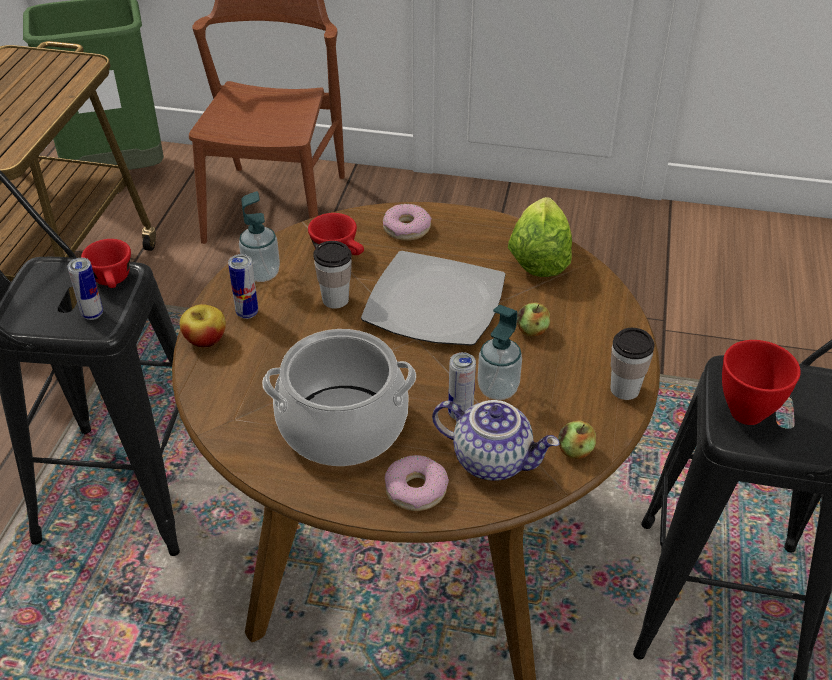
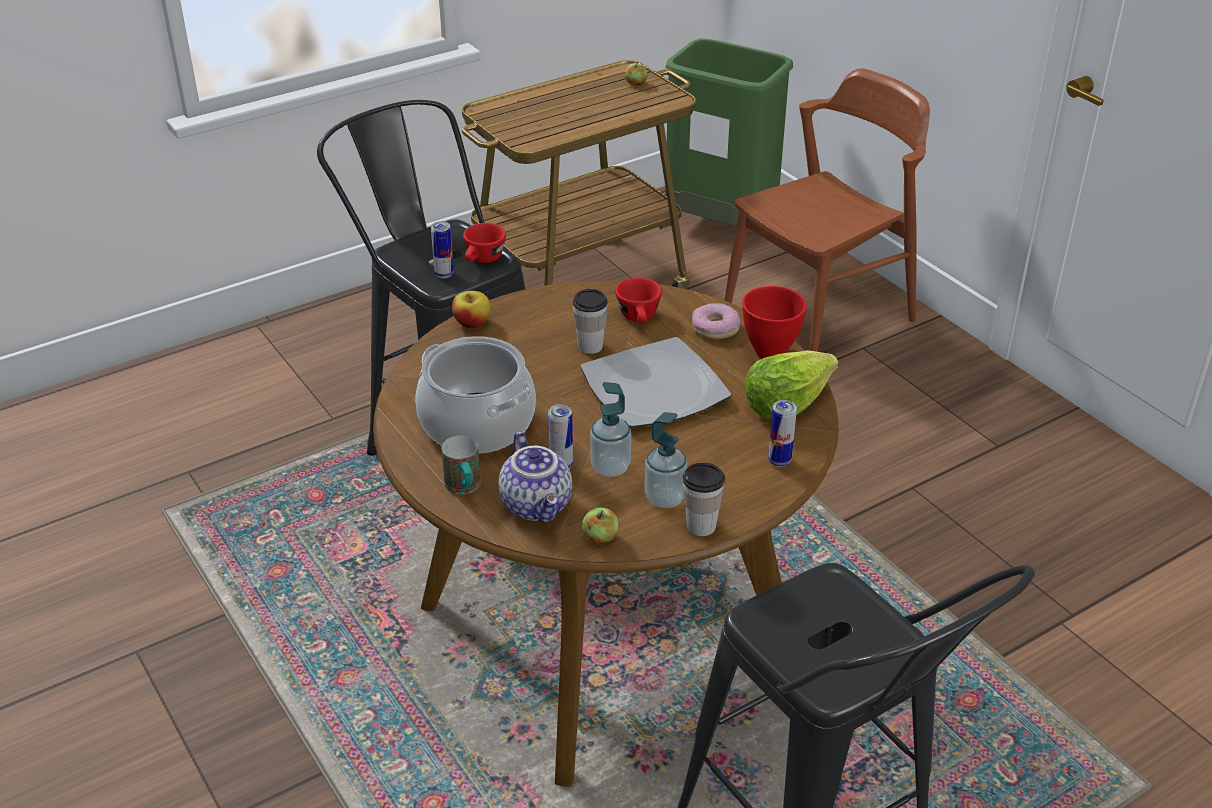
camera: 45 degrees right, 5 degrees down
can [228,254,258,319] -> can moved to [768,400,797,467]
soap dispenser [239,191,280,282] -> soap dispenser moved to [645,412,687,508]
donut [385,455,449,511] -> mug [441,435,480,495]
apple [517,302,550,337] -> apple moved to [625,62,647,86]
red bowl [722,340,800,425] -> red bowl moved to [742,286,807,359]

